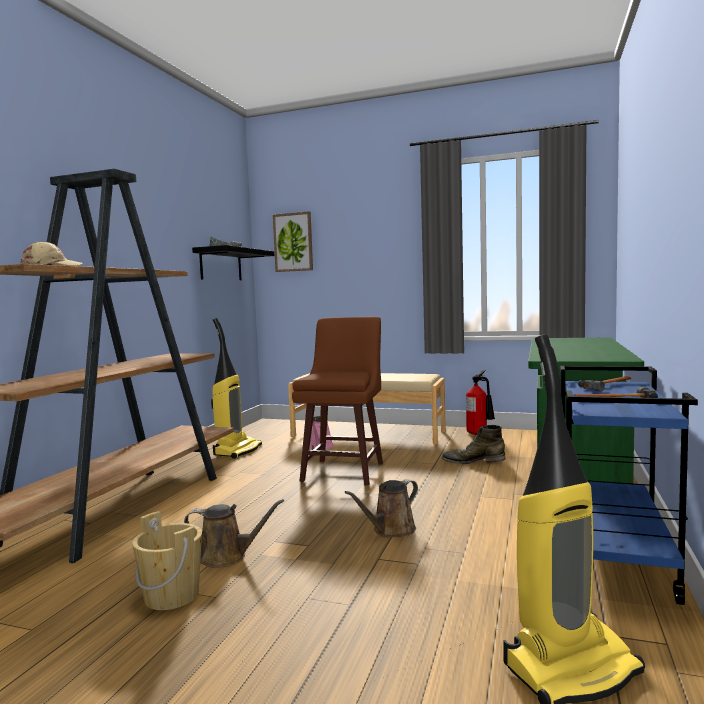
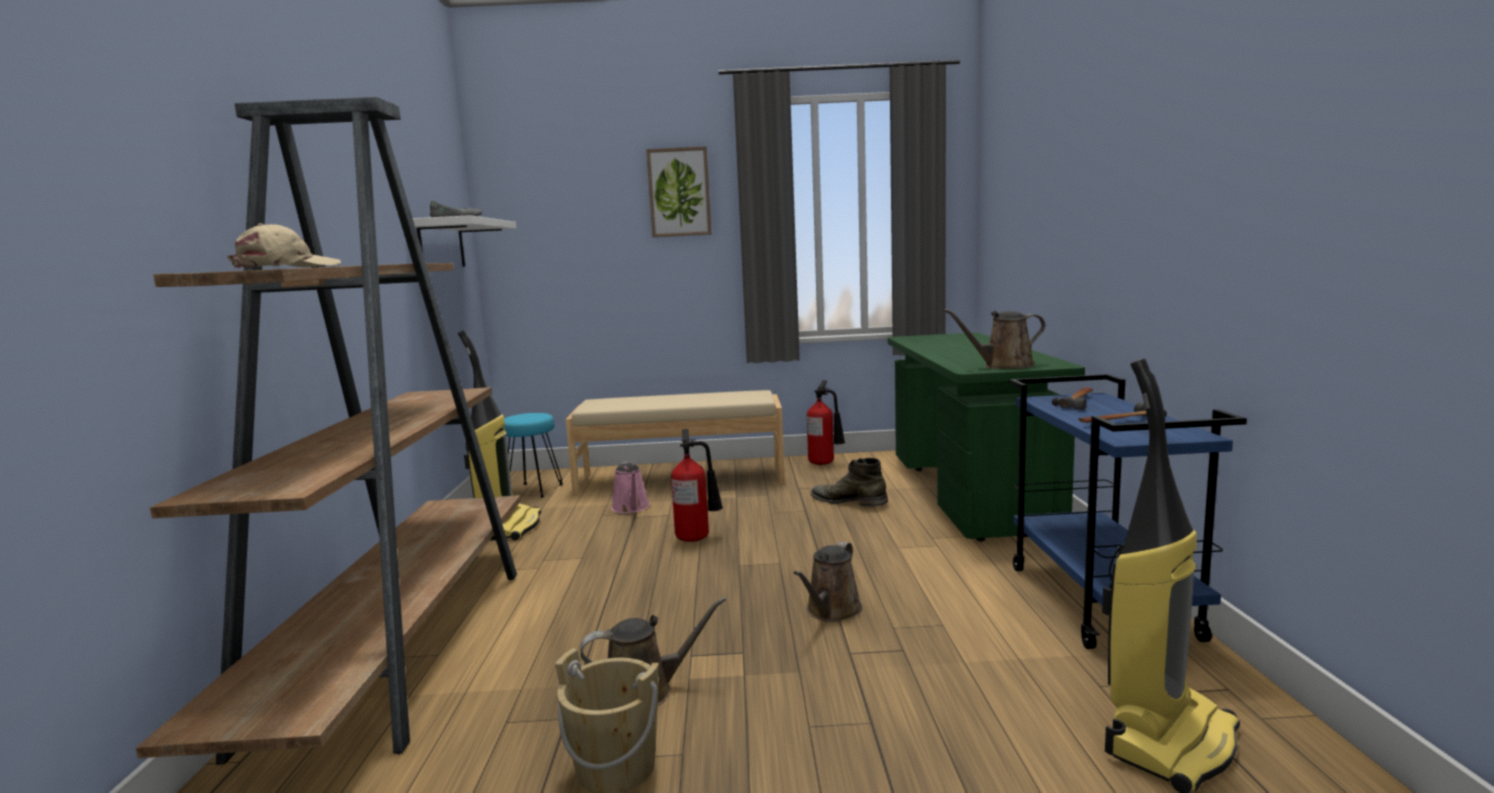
camera: 20 degrees left, 5 degrees up
black shelf [192,245,274,280] -> white shelf [413,215,516,267]
picture [273,211,313,272] -> picture moved to [646,146,712,237]
brown stool [292,317,383,486] -> fire extinguisher [671,429,723,542]
green boot [442,425,505,464] -> green boot turned 45 degrees clockwise [811,458,888,507]
none -> turquoise stool [504,413,563,498]
none -> brown watering can [944,309,1045,369]

